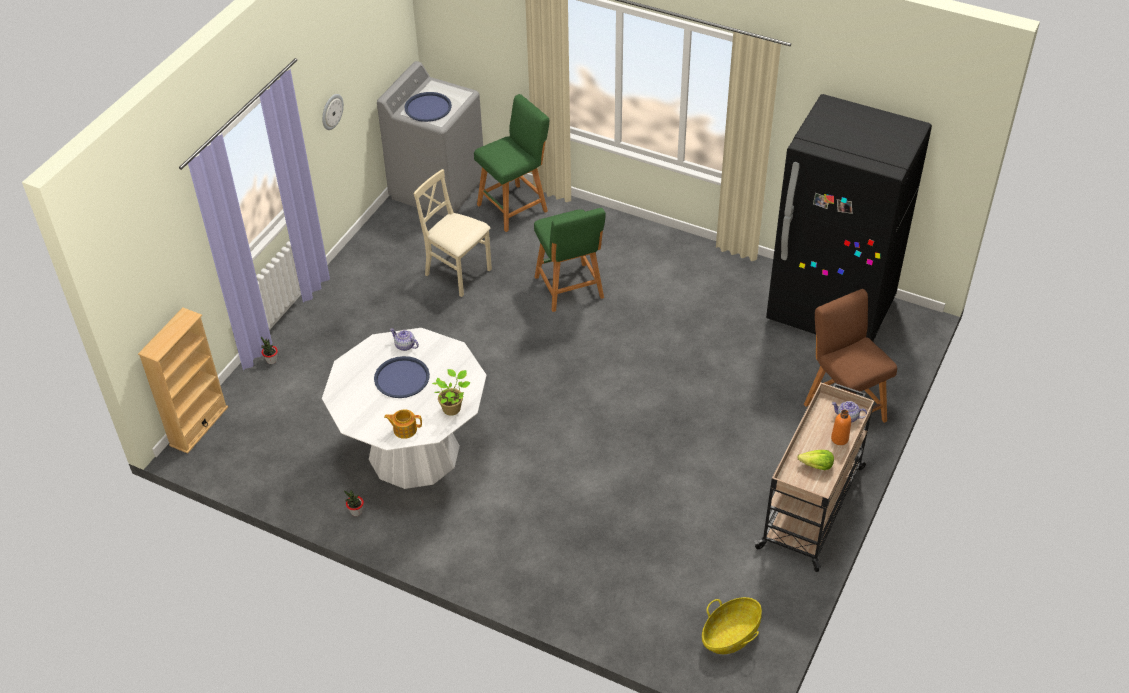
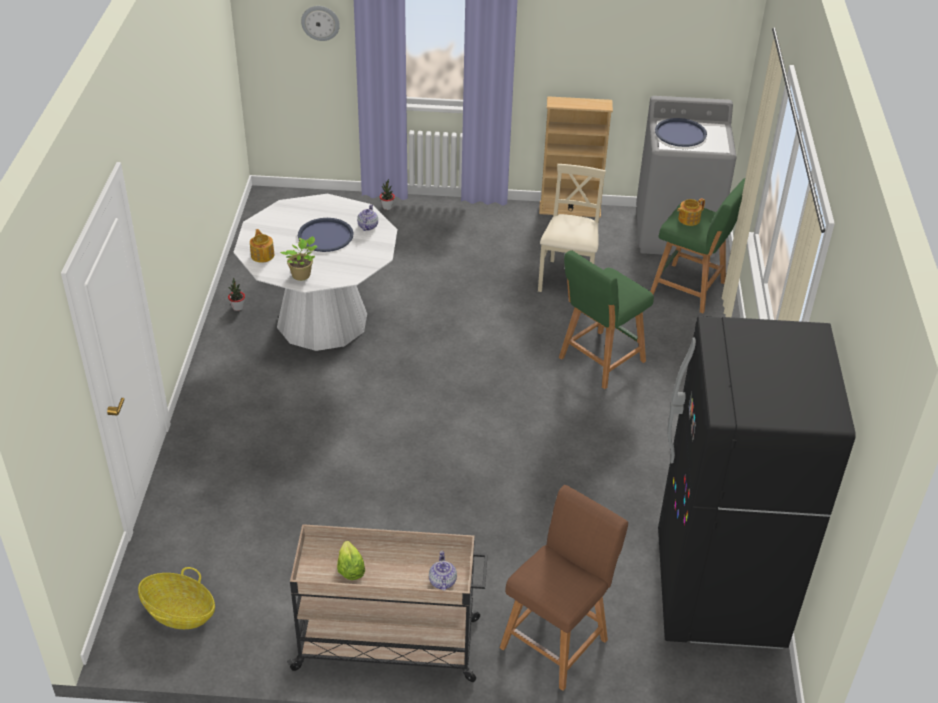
camera: 65 degrees right, 5 degrees down
beige bookcase [138,307,228,454] -> beige bookcase moved to [539,96,613,218]
wall clock [322,94,344,130] -> wall clock moved to [301,6,340,41]
orange bottle [831,410,851,445] -> none
none -> teapot [677,198,705,226]

